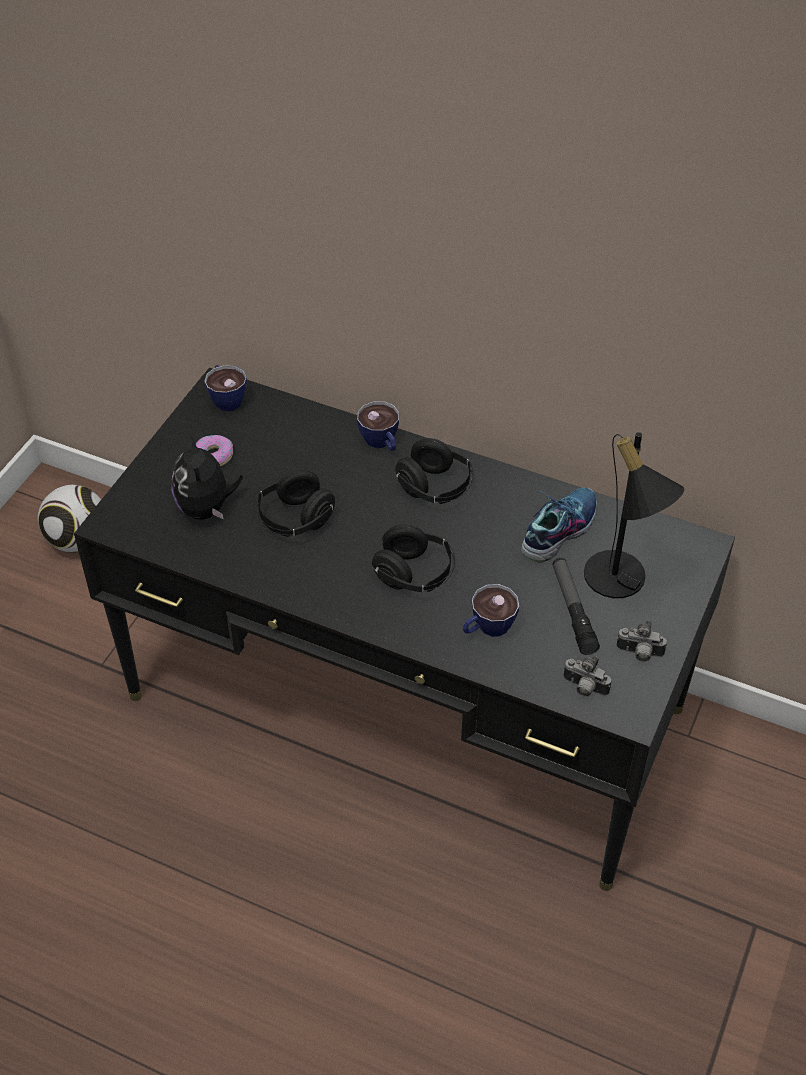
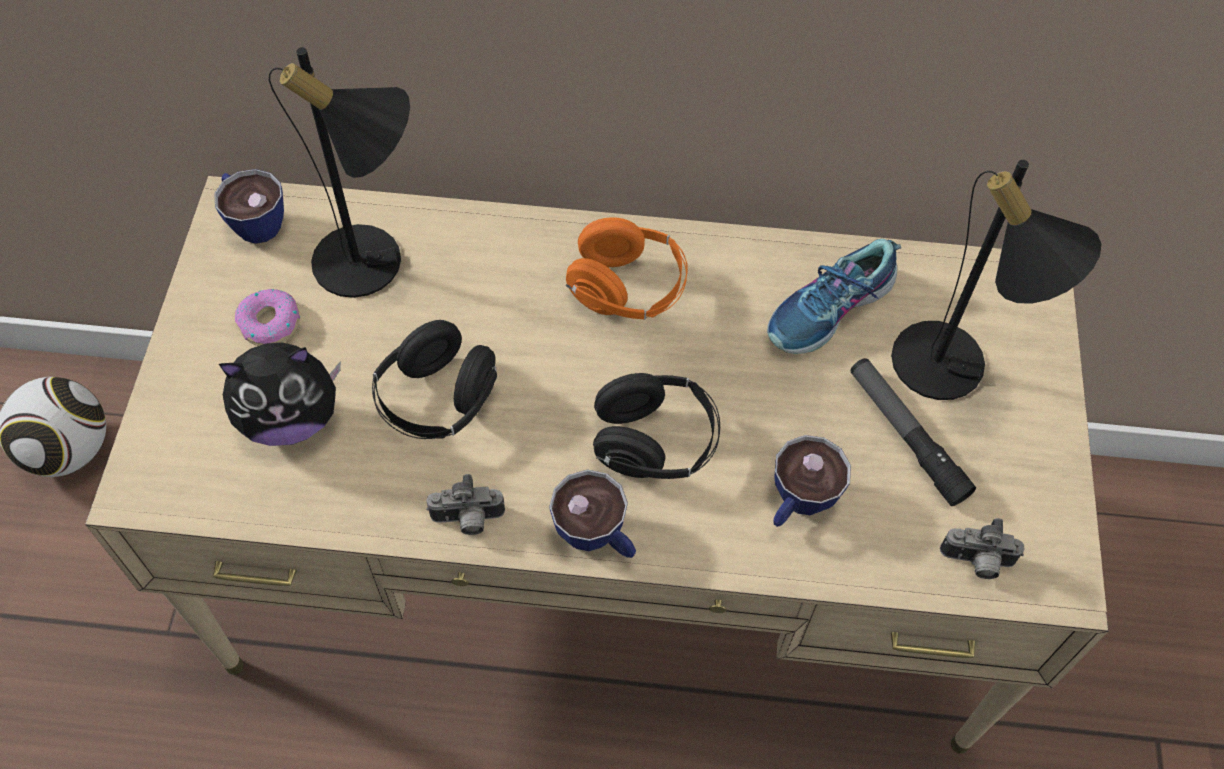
camera: 20 degrees left, 10 degrees up
black desk [74,368,735,891] -> beige desk [85,176,1109,754]
plush toy [171,434,243,520] -> plush toy turned 75 degrees counterclockwise [219,342,341,446]
cup [357,401,399,451] -> cup moved to [549,470,636,558]
black headphones [394,438,473,504] -> orange headphones [566,217,688,319]
shoe [521,488,597,563] -> shoe turned 150 degrees counterclockwise [767,239,901,354]
camera [616,620,667,662] -> camera moved to [426,474,505,535]
none -> black table lamp [269,47,410,298]

